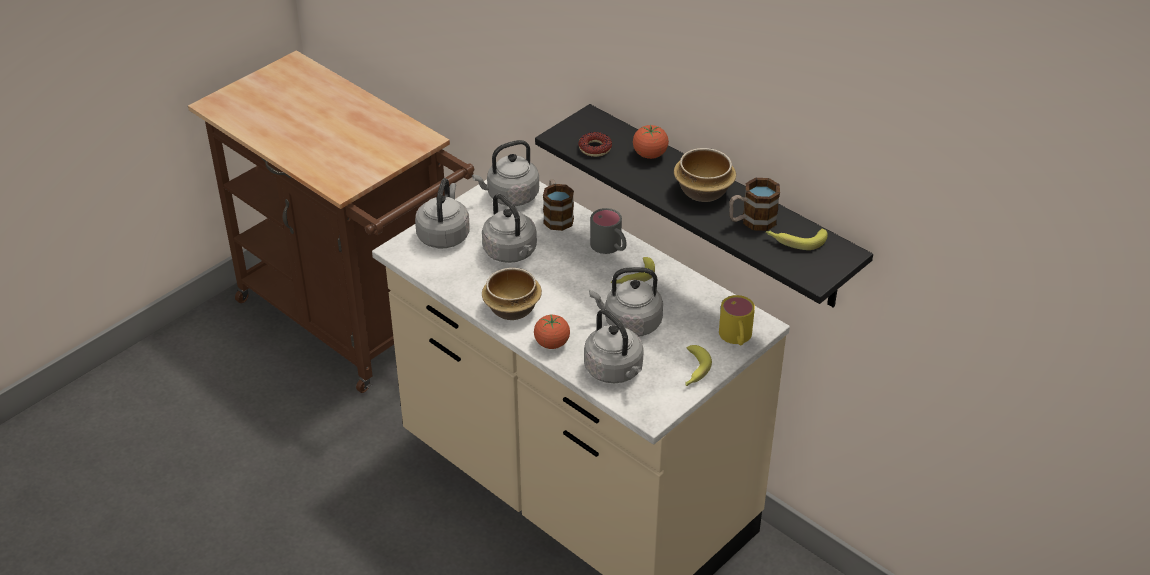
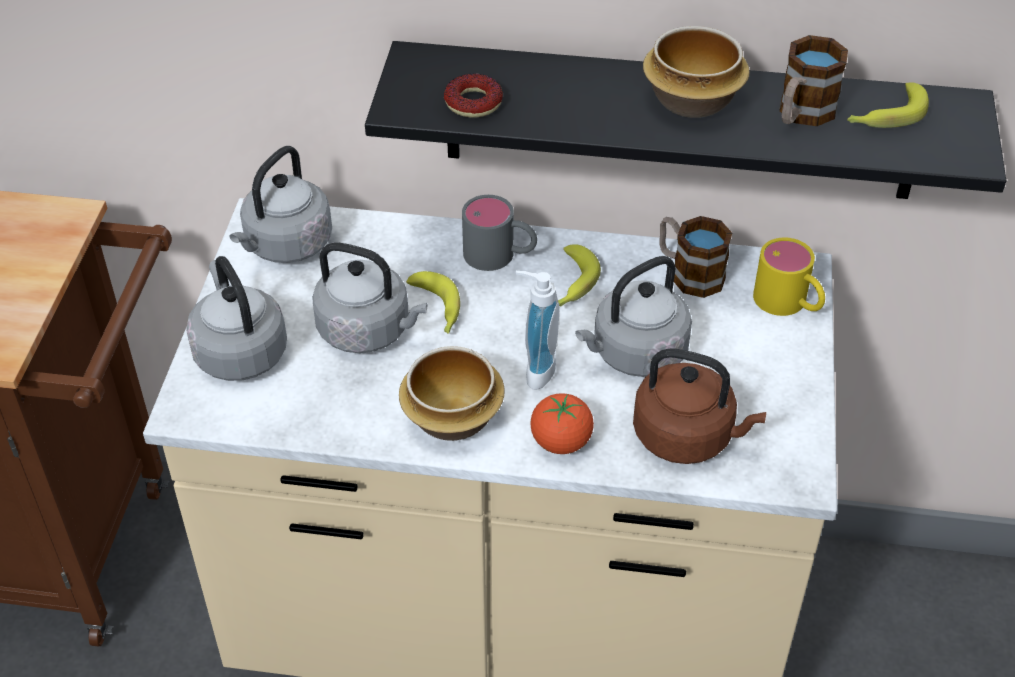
camera: 35 degrees left, 5 degrees up
mug [543,179,574,231] -> mug moved to [659,216,732,298]
grey kettle [584,309,644,383] -> brown kettle [633,348,766,464]
tomato [633,125,669,159] -> none
banana [685,345,712,386] -> banana moved to [406,271,460,334]
none -> soap dispenser [515,271,559,390]

